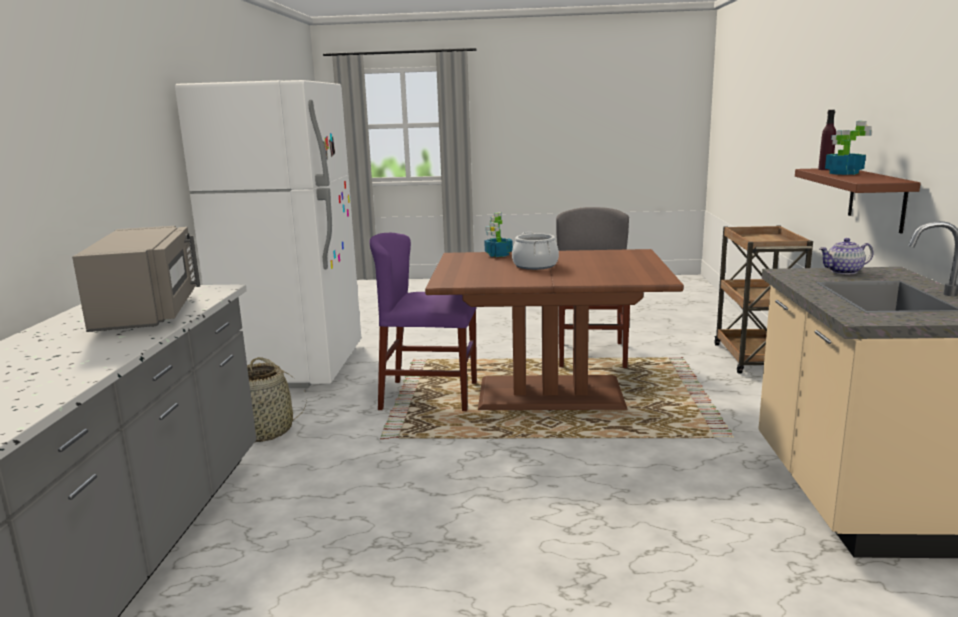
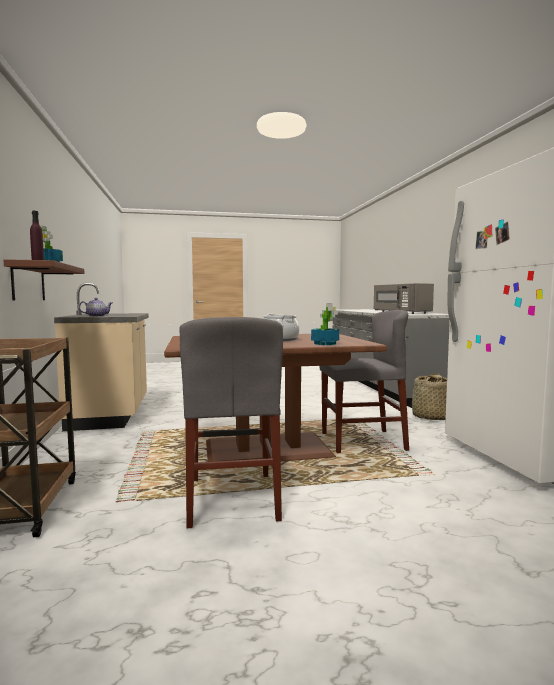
camera: 165 degrees right, 10 degrees down
purple chair [369,233,477,411] -> grey chair [320,310,409,453]

